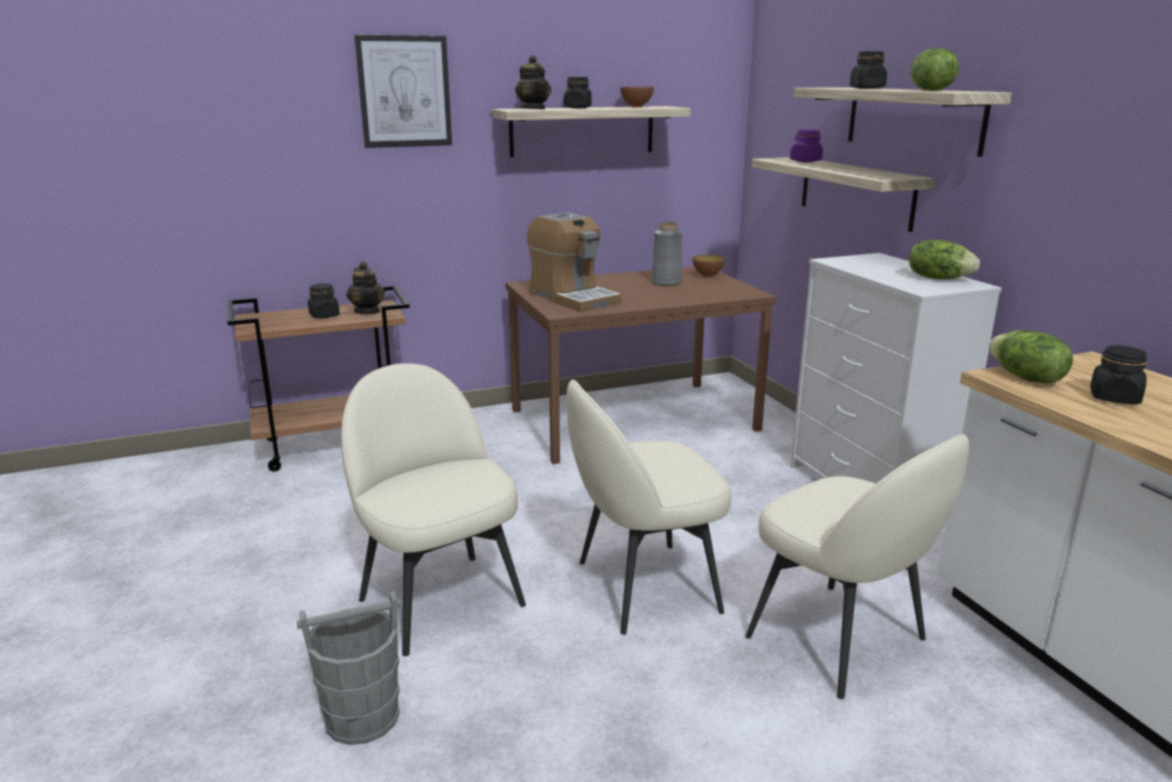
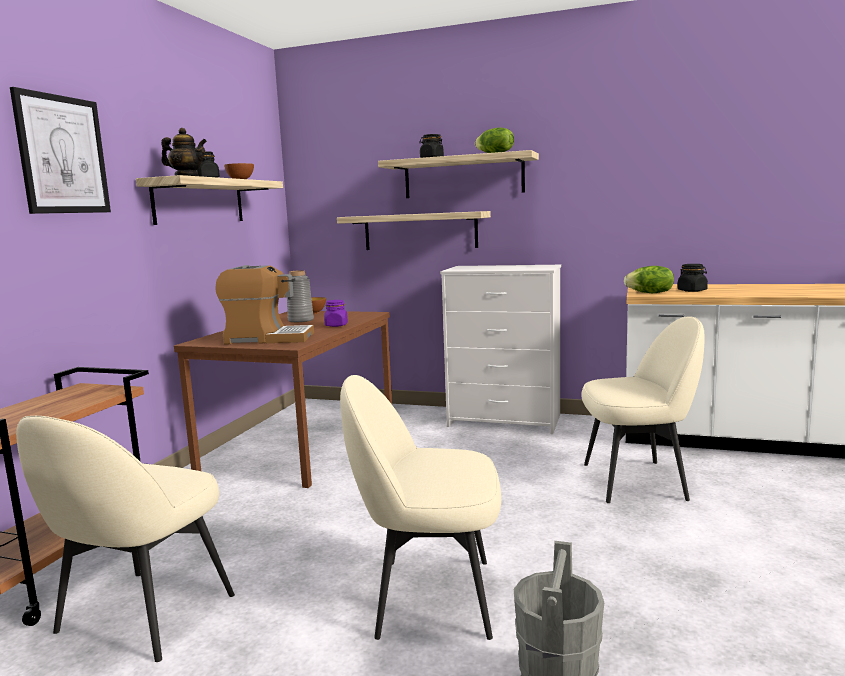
camera: 50 degrees left, 10 degrees down
black jar [308,283,340,318] -> none
teapot [346,262,385,314] -> none
beige chair [567,379,731,635] -> beige chair moved to [16,416,235,662]
purple jar [790,129,823,162] -> purple jar moved to [324,300,348,327]
lettuce [909,240,980,279] -> none

